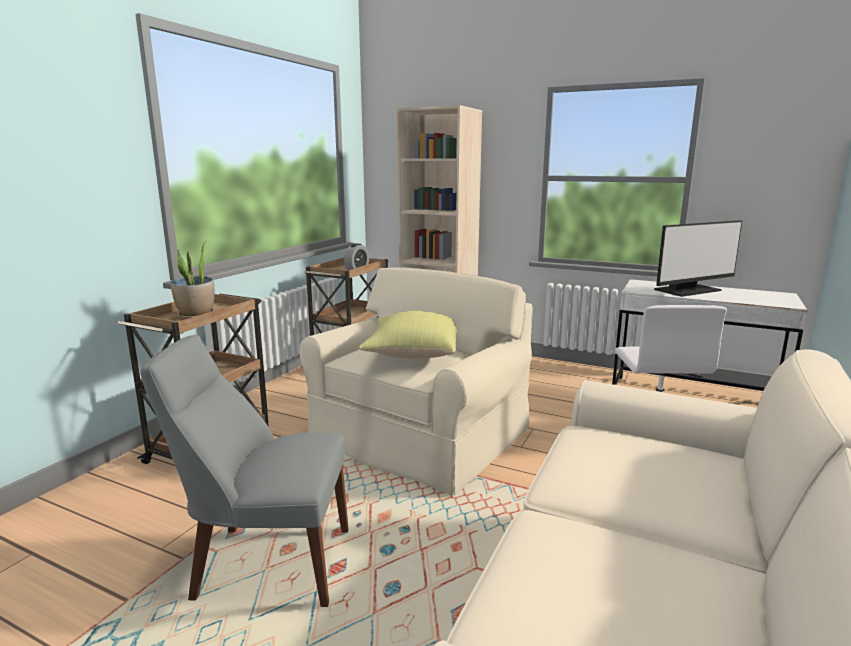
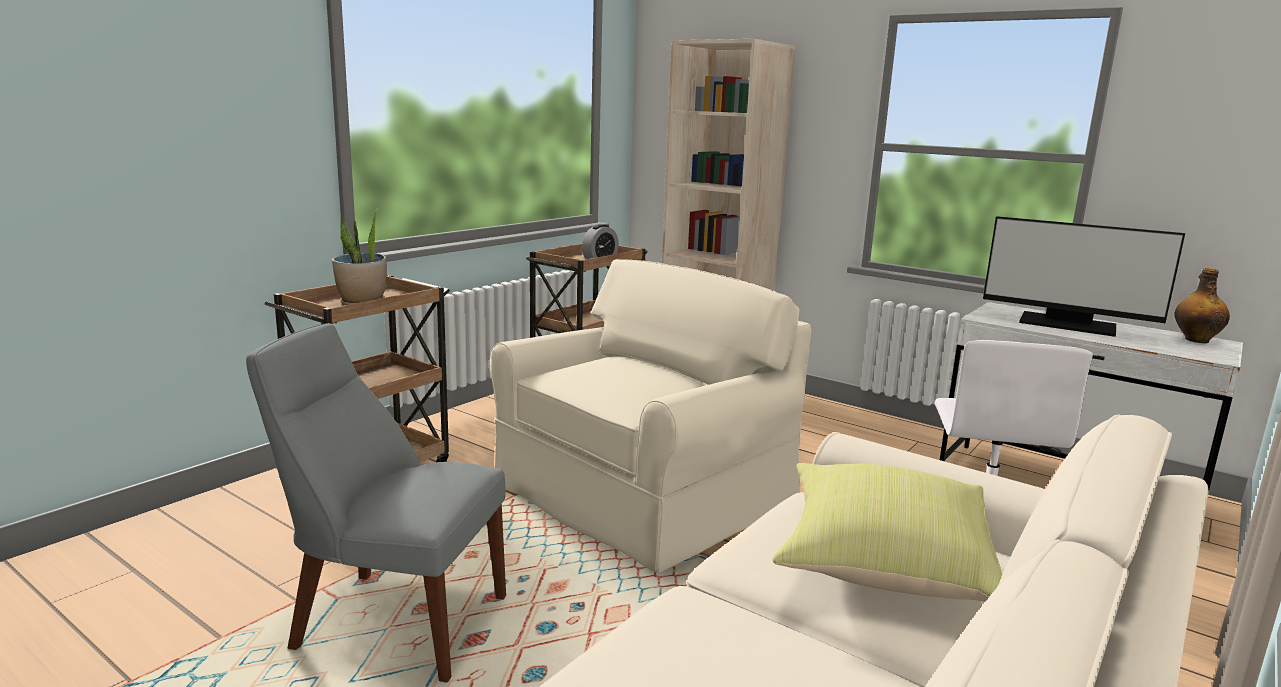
camera: 10 degrees right, 0 degrees up
yellow pillow [358,311,457,359] -> yellow pillow moved to [772,463,1003,602]
monitor [654,220,742,297] -> monitor turned 45 degrees clockwise [983,216,1185,337]
none -> bottle [1175,268,1230,343]

